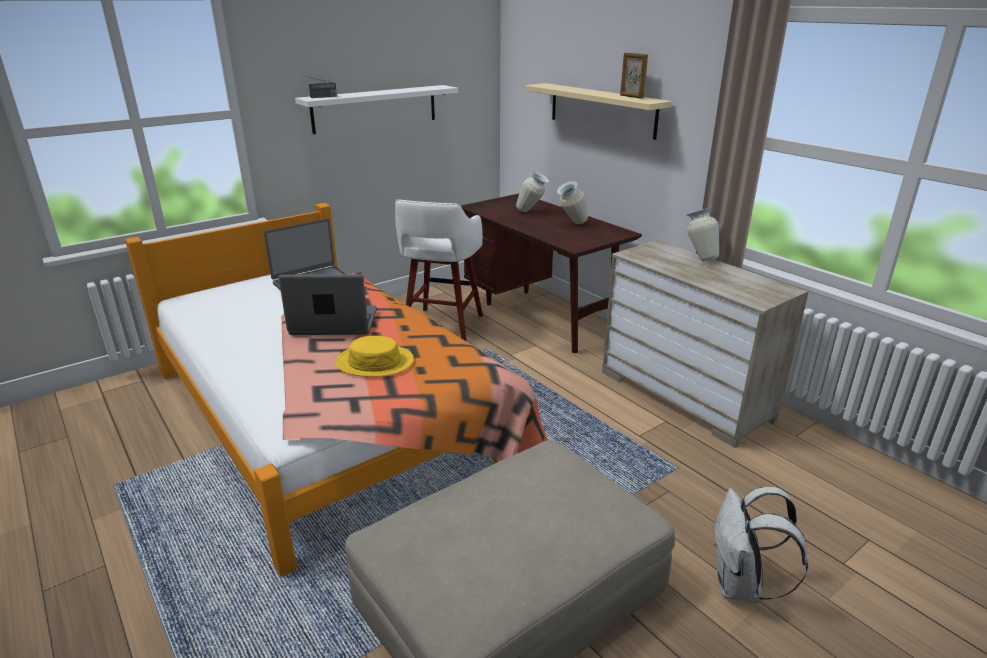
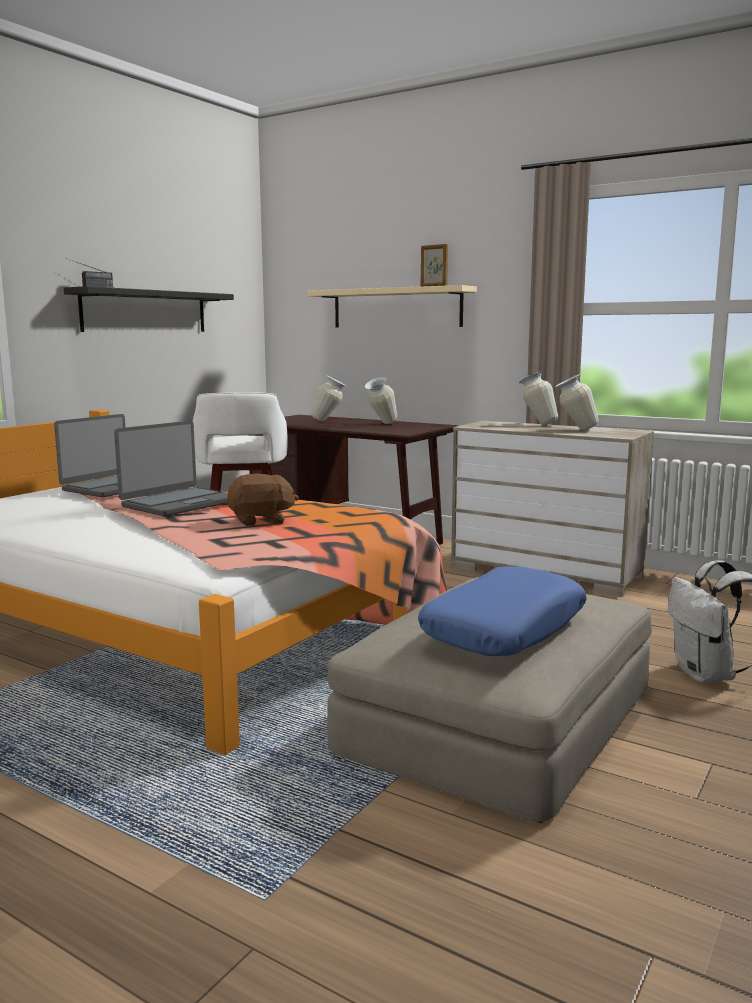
camera: 20 degrees left, 15 degrees down
laptop [279,274,377,335] -> laptop turned 150 degrees clockwise [114,421,228,516]
white shelf [295,85,458,134] -> black shelf [64,286,234,332]
yellow hat [335,336,414,377] -> brown plush toy [226,474,299,526]
none -> blue pillow [418,566,587,656]
none -> vase [555,374,599,431]

